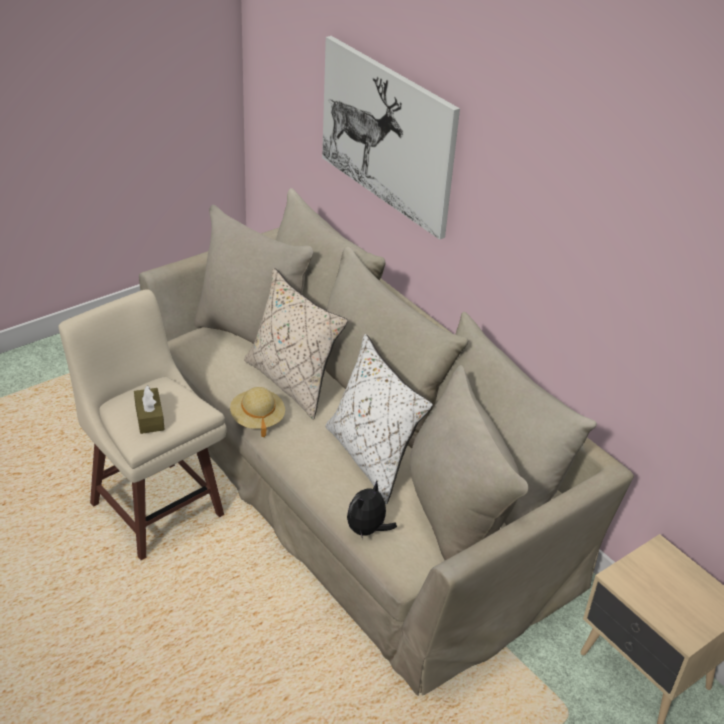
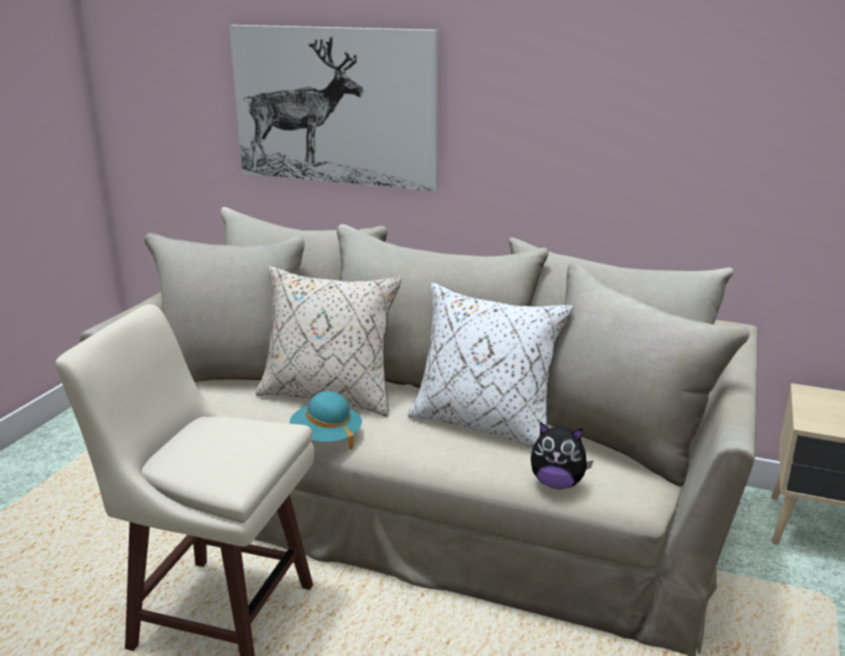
camera: 30 degrees left, 15 degrees down
brown tissue box [134,385,165,434] -> none
beige hat [230,387,285,437] -> turquoise hat [289,391,362,450]
plush toy [347,480,397,539] -> plush toy turned 75 degrees counterclockwise [531,422,594,489]

